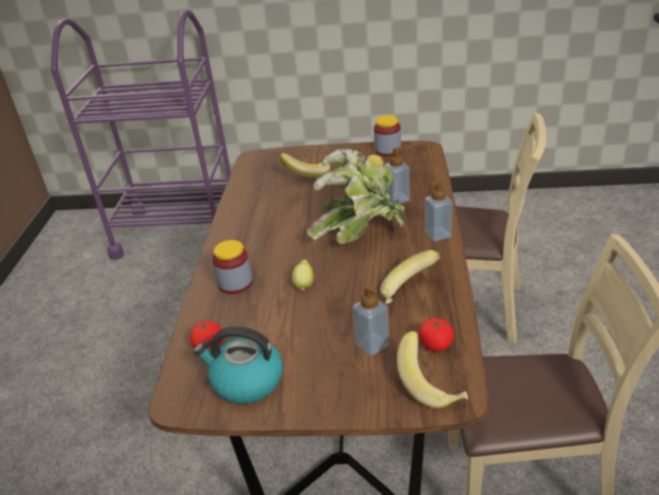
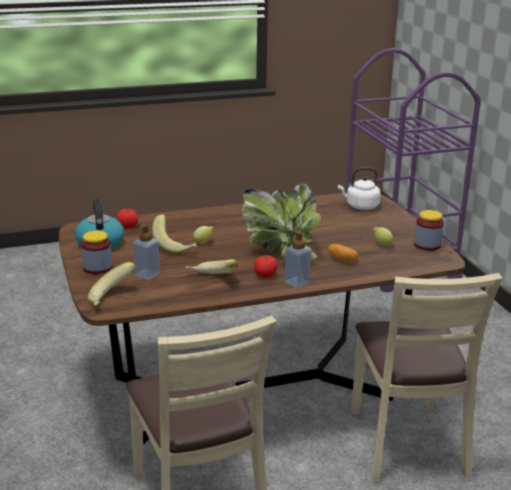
camera: 65 degrees right, 10 degrees down
jar [212,240,253,294] -> jar moved to [81,230,112,274]
banana [280,153,330,178] -> banana moved to [152,214,197,255]
soap dispenser [384,147,410,204] -> potato [328,244,358,263]
tomato [418,318,454,352] -> tomato moved to [254,255,278,278]
none -> white kettle [338,167,381,210]

